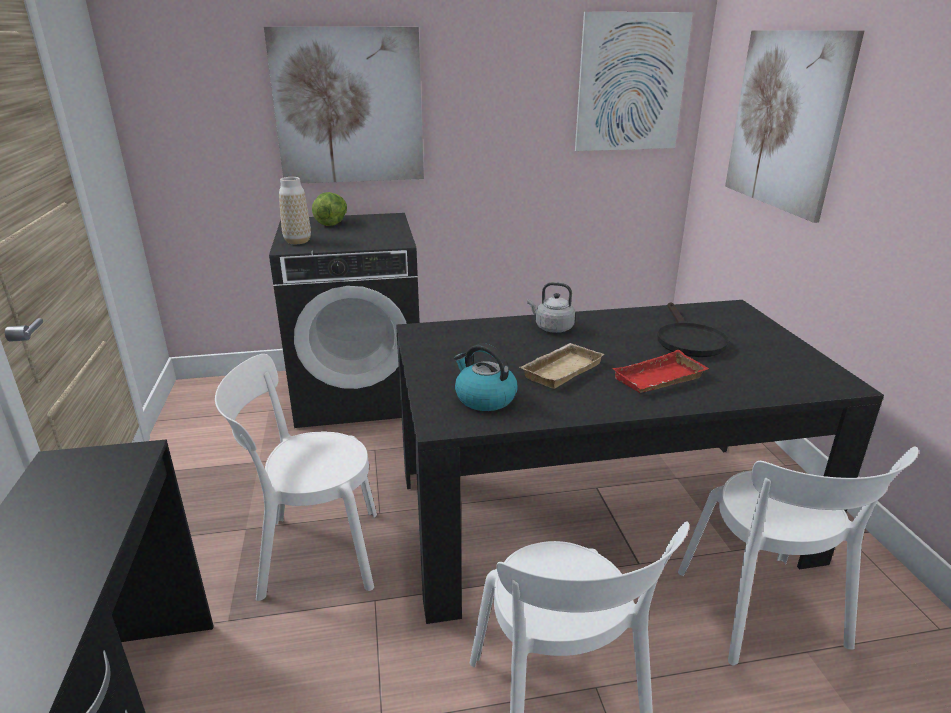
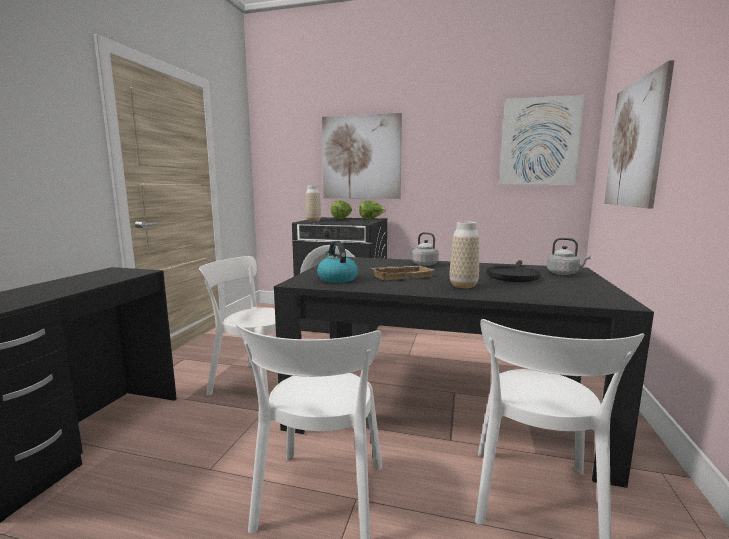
camera: 25 degrees right, 15 degrees down
red tray [612,350,709,393] -> vase [450,221,479,288]
none -> lettuce [359,200,386,219]
none -> grey kettle [547,238,591,275]

